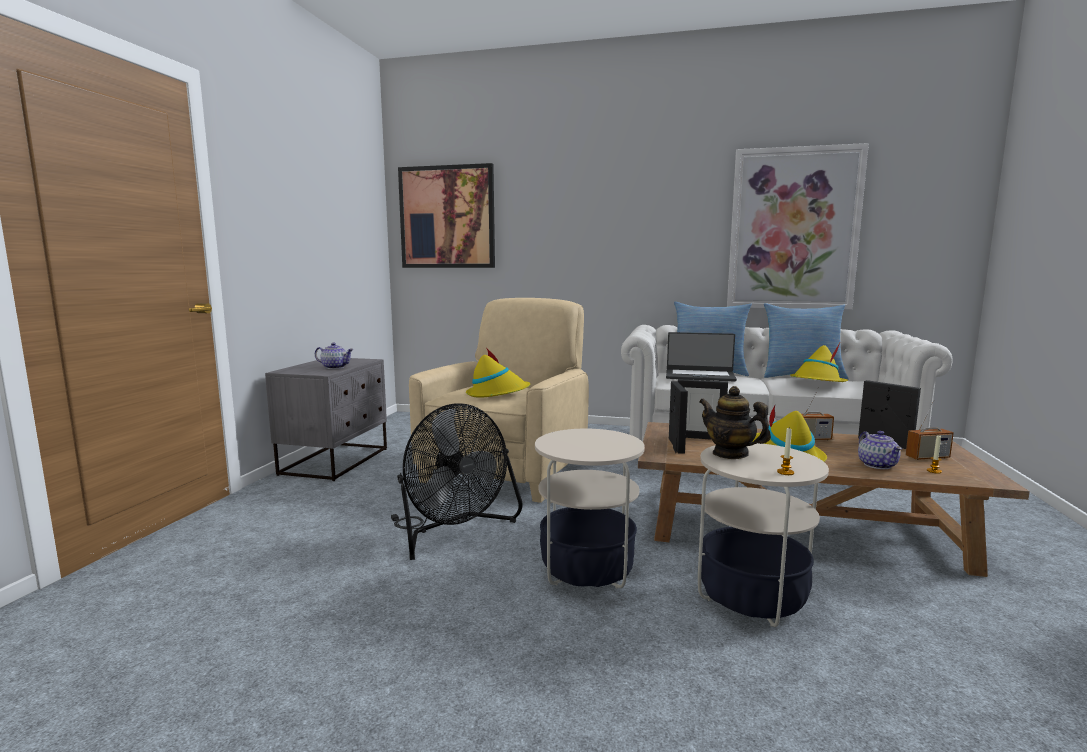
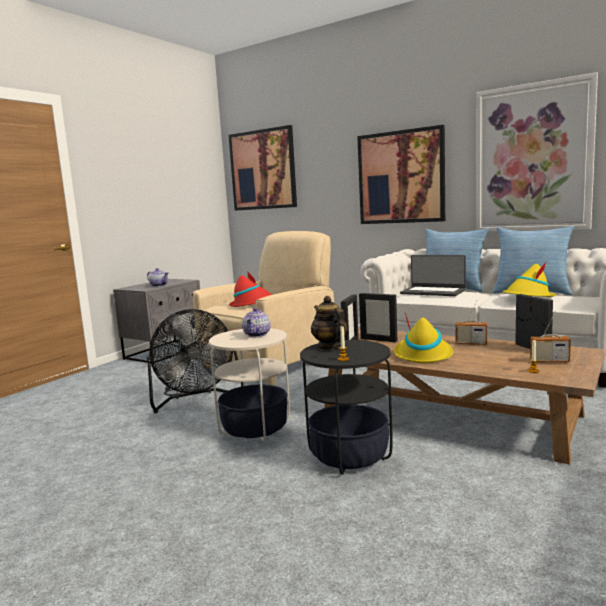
camera: 20 degrees right, 0 degrees up
yellow hat [466,349,530,398] -> red hat [229,271,271,307]
beige side table [698,443,829,627] -> black side table [300,340,393,475]
teapot [858,431,902,469] -> teapot moved to [242,308,271,337]
none -> picture [357,125,445,224]

